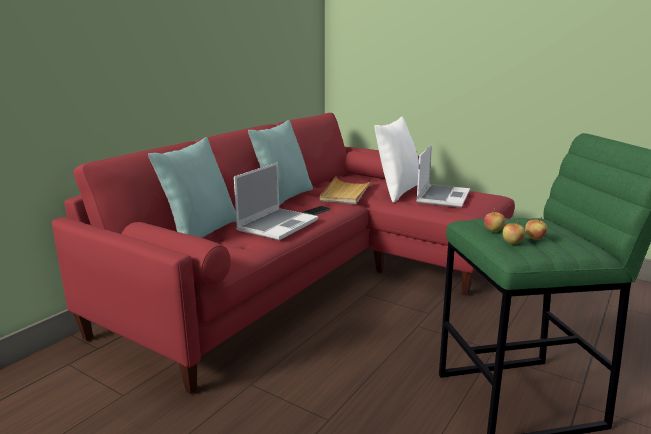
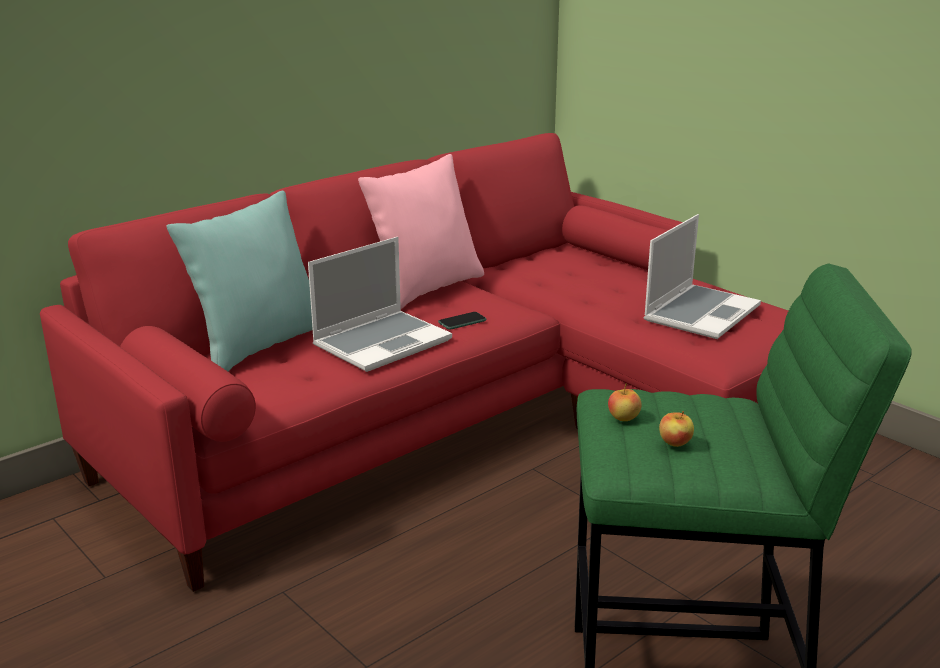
camera: 15 degrees right, 5 degrees up
turquoise pillow [248,120,313,205] -> pink pillow [358,154,484,309]
beige tray [320,176,373,204] -> none
white pillow [374,117,419,203] -> none
apple [502,220,525,244] -> none

